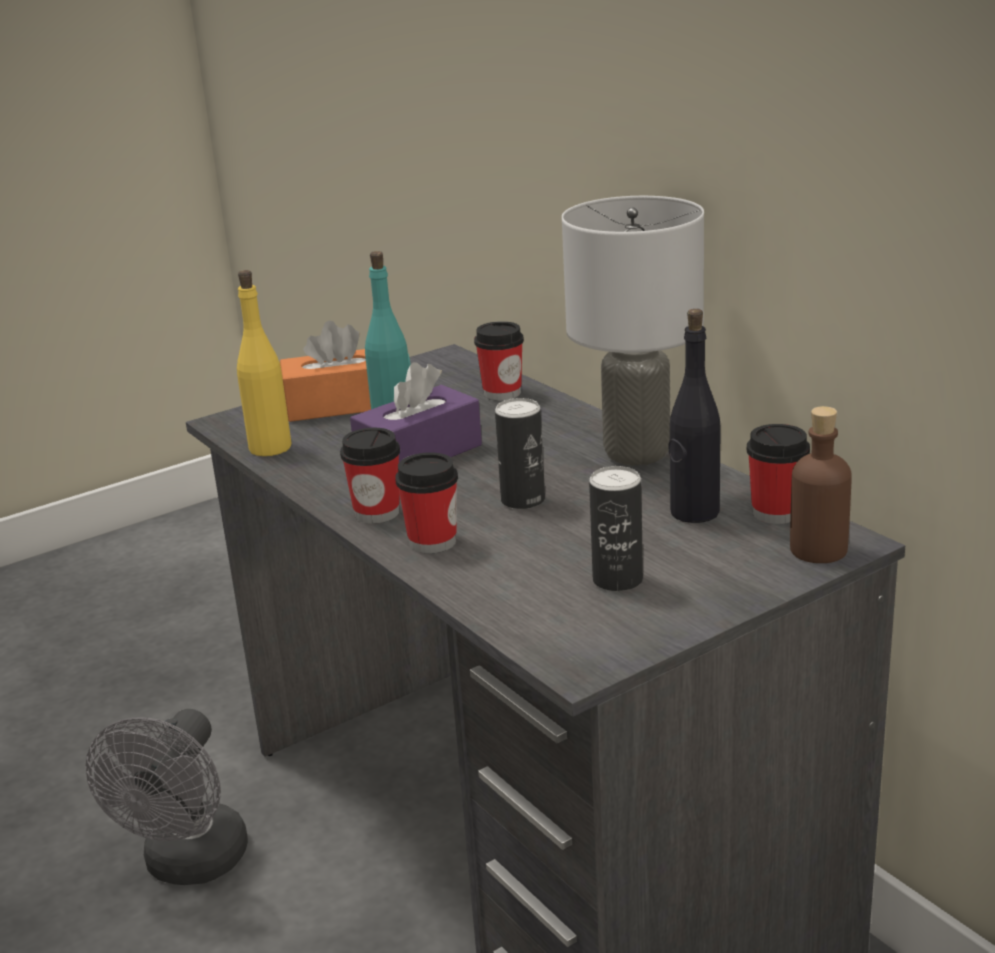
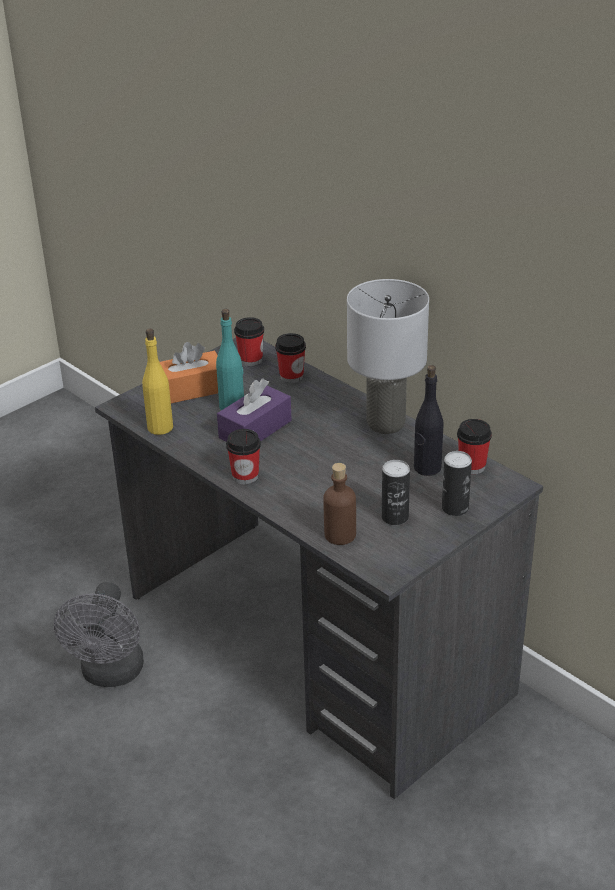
camera: 10 degrees left, 10 degrees up
cup [395,452,458,553] -> cup moved to [234,317,264,366]
can [495,398,545,509] -> can moved to [442,451,472,516]
brown bottle [790,406,852,563] -> brown bottle moved to [323,463,356,545]

